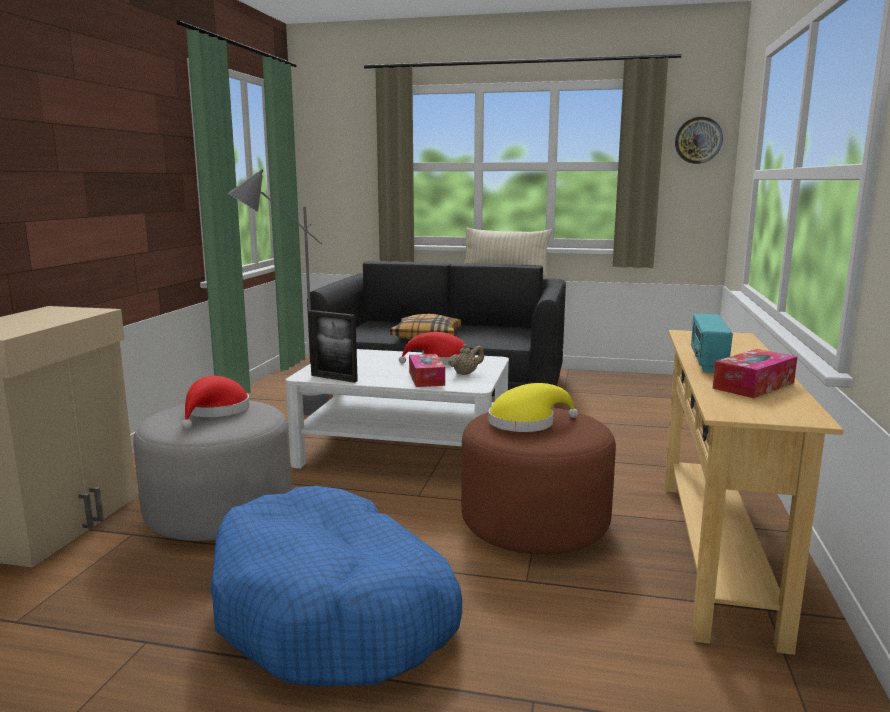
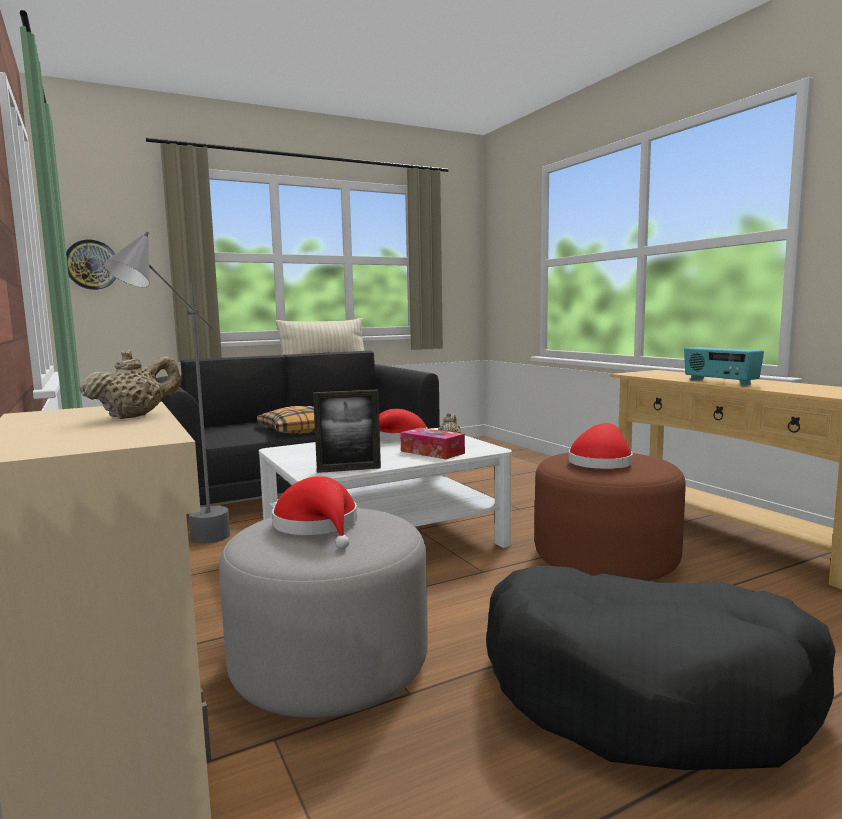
camera: 40 degrees left, 5 degrees down
blue dog bed [210,486,462,686] -> black dog bed [486,566,836,770]
yellow hat [488,383,578,432] -> red hat [568,423,633,469]
wall clock [675,117,723,164] -> wall clock moved to [66,239,116,290]
tissue box [713,349,797,398] -> none
none -> beige teapot [80,349,181,419]

